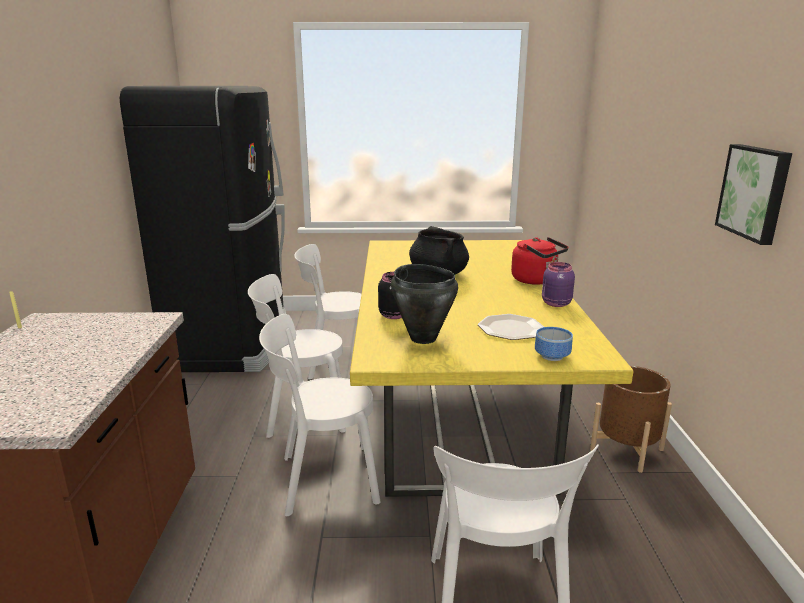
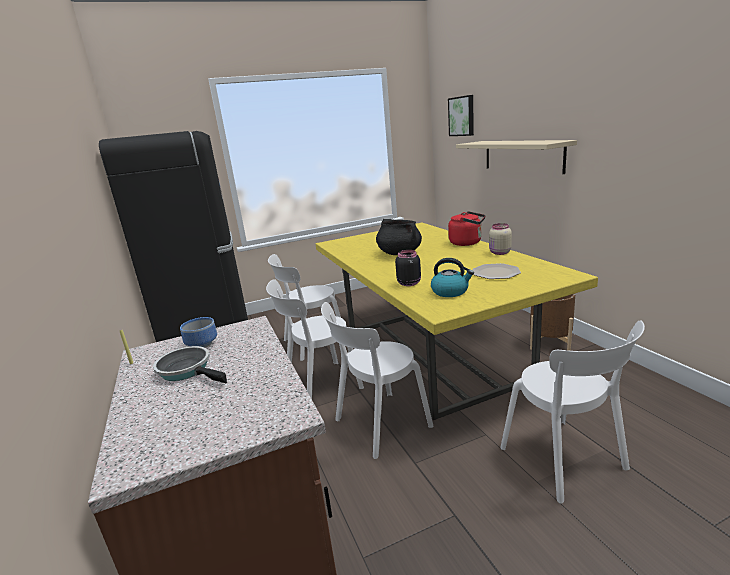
camera: 20 degrees left, 0 degrees up
black cooking pot [391,264,458,344] -> kettle [431,258,474,297]
bowl [535,327,573,361] -> bowl moved to [180,317,217,348]
purple jar [542,262,575,307] -> beige jar [489,223,512,255]
picture [715,144,792,245] -> picture moved to [448,95,474,136]
none -> frying pan [153,346,227,383]
none -> beige shelf [456,140,577,174]

